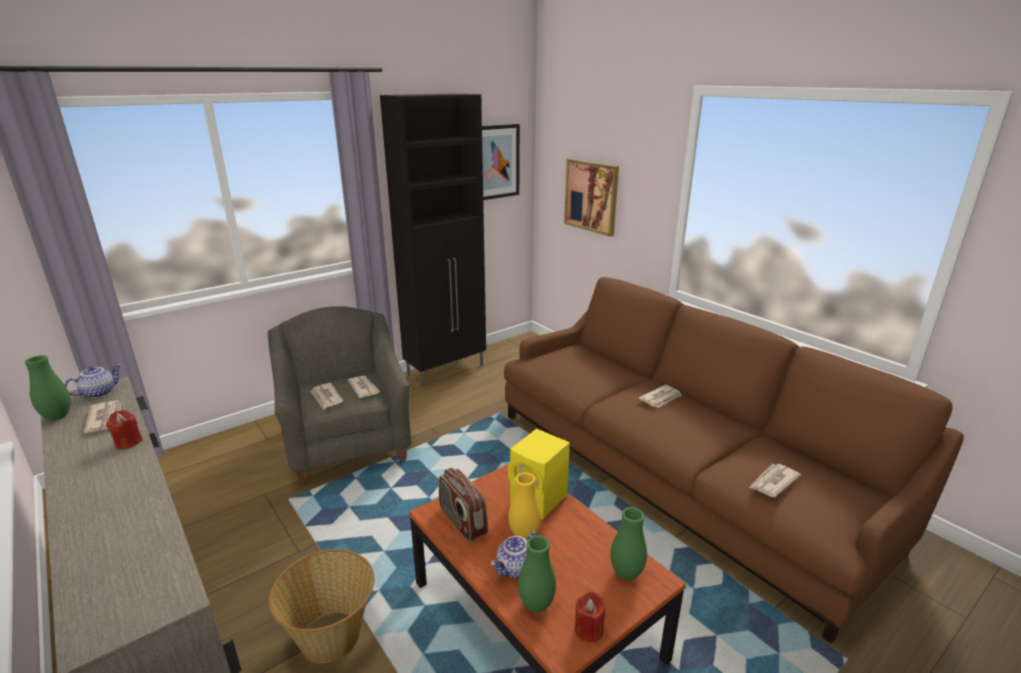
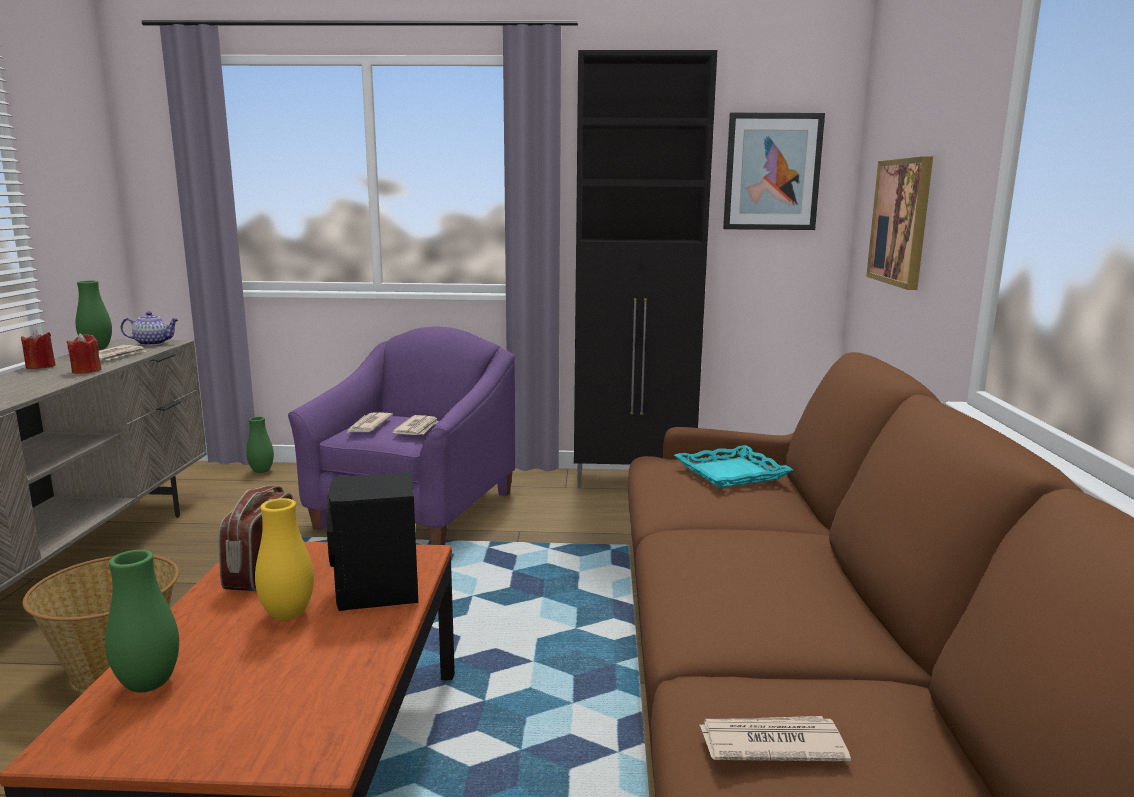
camera: 40 degrees right, 10 degrees down
grey armchair [268,306,411,484] -> purple armchair [288,327,515,545]
teapot [491,532,538,578] -> none
yellow speaker [508,429,570,519] -> black speaker [326,472,418,611]
red candle [575,592,606,643] -> red candle moved to [21,330,56,369]
green vase [611,507,647,580] -> green vase moved to [246,417,274,473]
newspaper [639,385,682,408] -> none
none -> turquoise tray [674,445,793,488]

